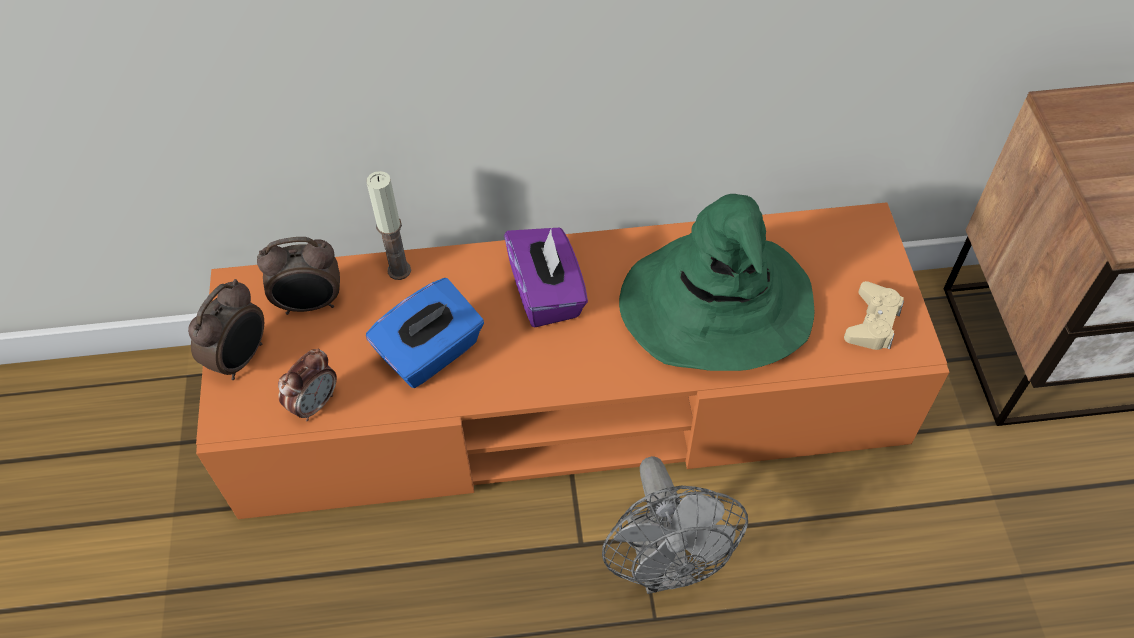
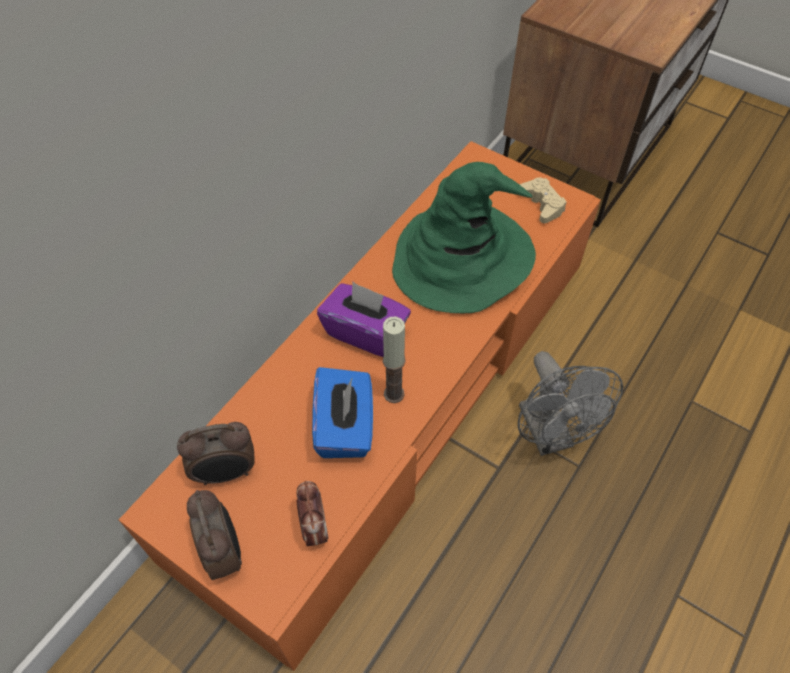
camera: 50 degrees left, 0 degrees up
alarm clock [257,237,340,315] -> alarm clock turned 45 degrees clockwise [177,422,255,485]
candle [366,171,411,280] -> candle moved to [383,317,406,403]
grey fan [602,456,748,594] -> grey fan turned 45 degrees clockwise [518,351,623,456]

